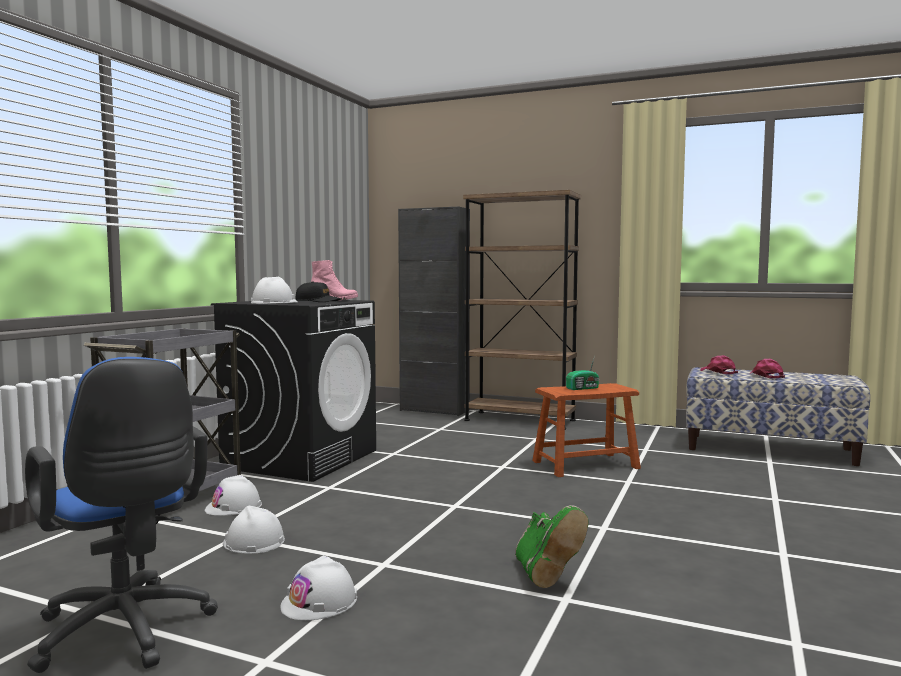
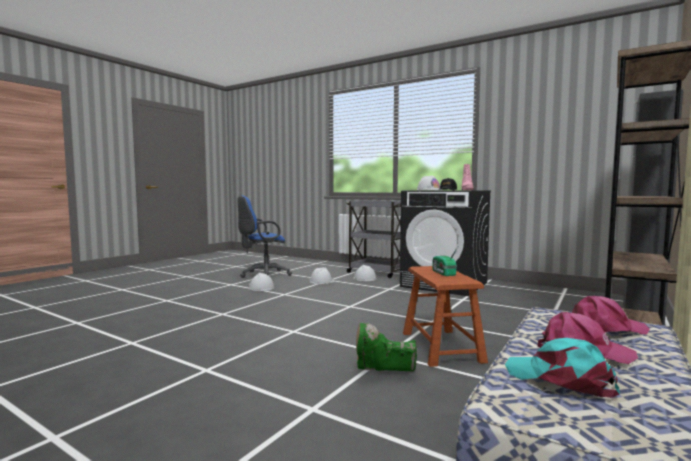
camera: 100 degrees right, 0 degrees up
green boot [515,505,588,588] -> green boot moved to [356,323,417,372]
none -> turquoise cap [505,338,620,398]

